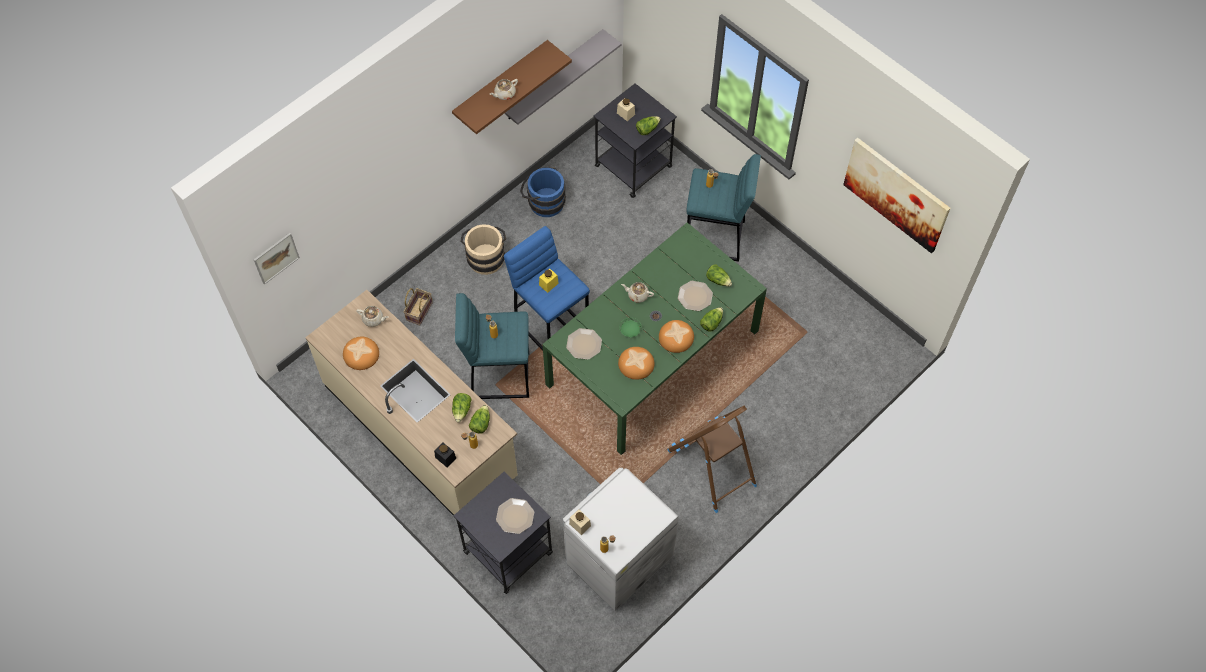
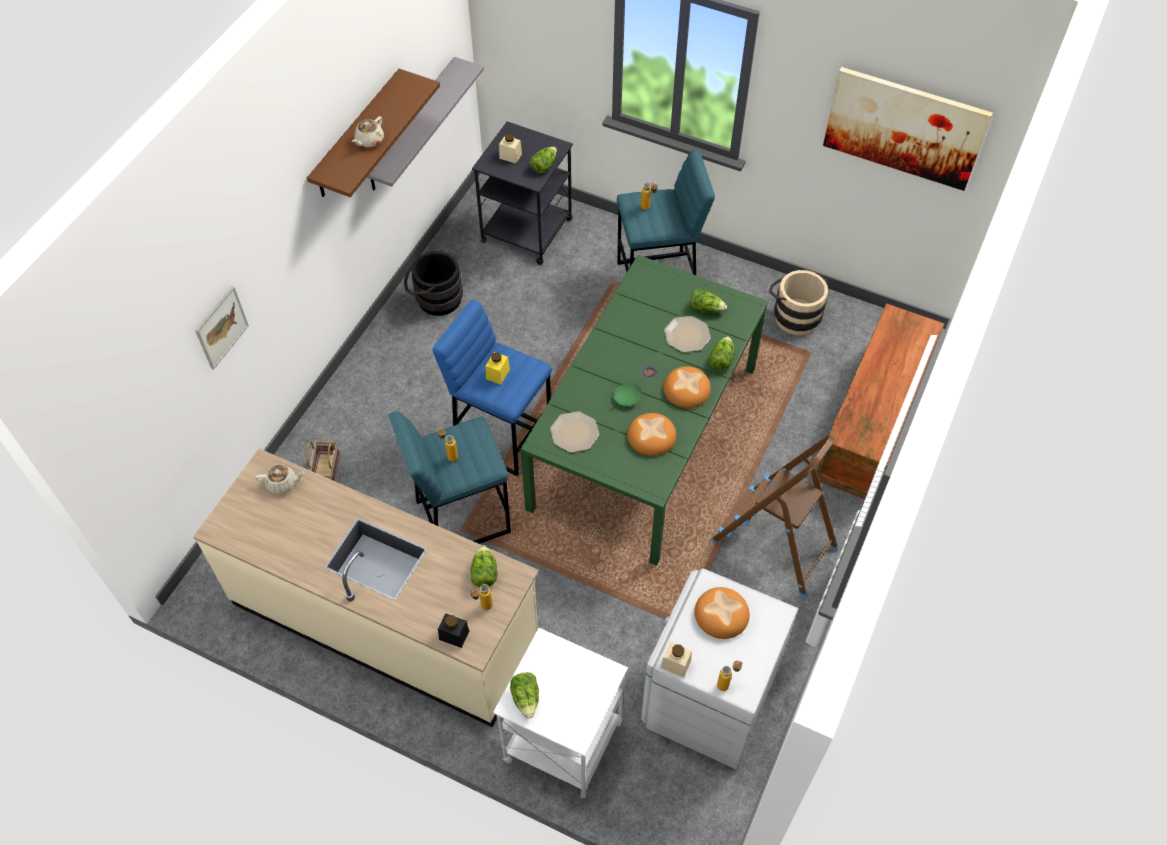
camera: 20 degrees left, 5 degrees down
picture [254,233,300,285] -> picture moved to [195,286,249,370]
bread [343,337,379,370] -> bread moved to [695,587,750,639]
lettuce [452,393,471,422] -> lettuce moved to [510,672,539,718]
black cart [454,471,552,594] -> white cart [493,628,628,798]
beige bucket [461,224,506,275] -> beige bucket moved to [769,270,828,335]
plate [496,498,534,534] -> none
blue bucket [520,167,566,217] -> black bucket [404,250,463,316]
beige teapot [621,282,654,303] -> none
none -> brown bench [817,303,944,499]

